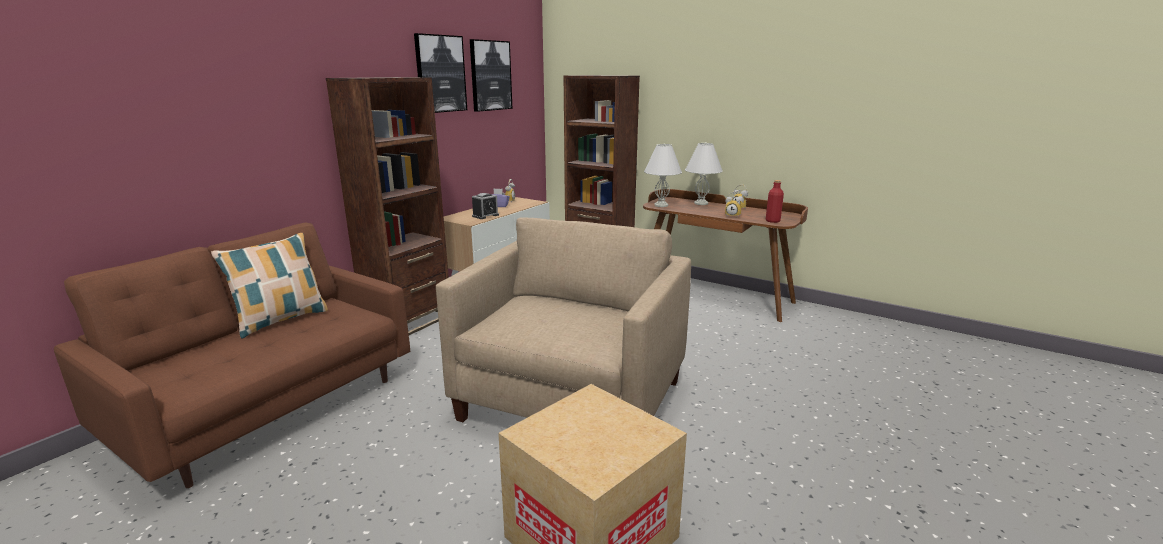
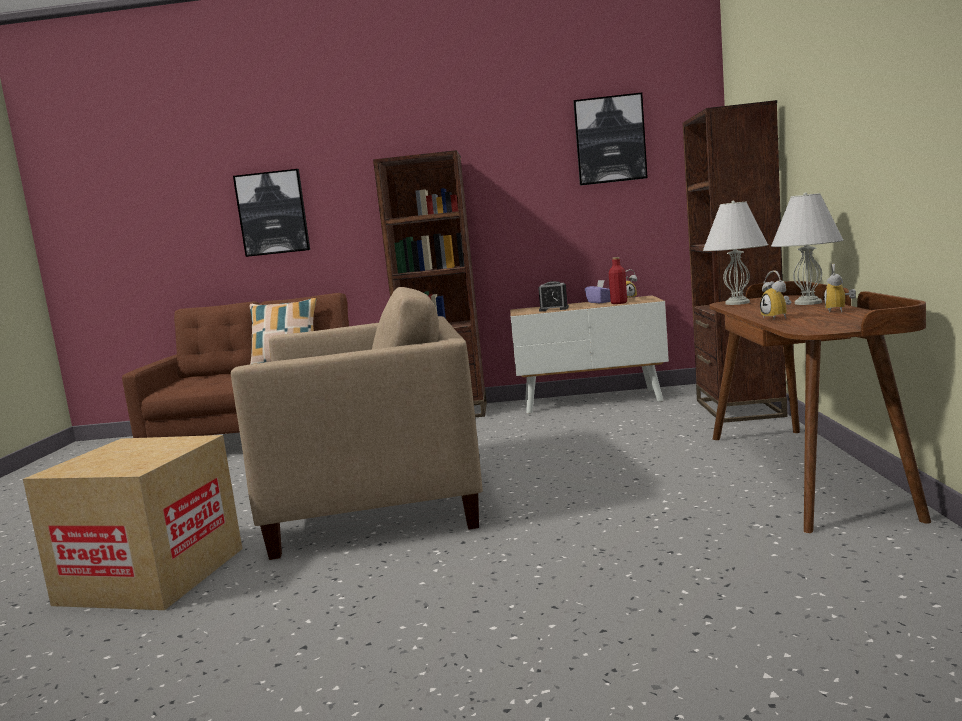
camera: 60 degrees right, 10 degrees down
picture [414,33,467,113] -> picture moved to [233,169,310,257]
red bottle [766,180,784,223] -> red bottle moved to [609,257,627,304]

